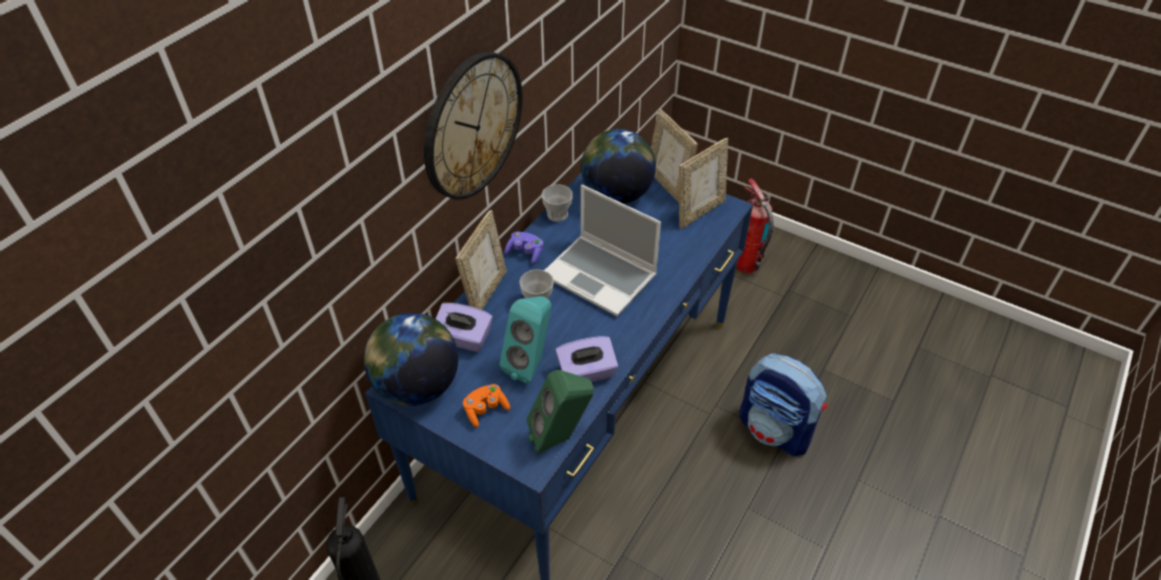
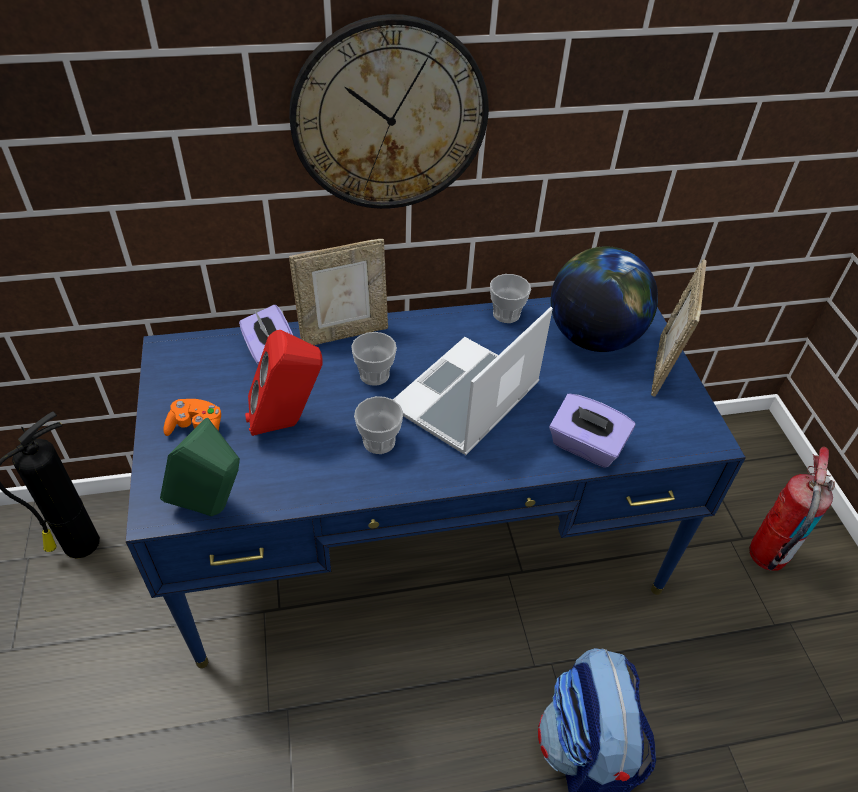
camera: 45 degrees right, 0 degrees up
globe [364,313,458,406] -> none
turquoise speaker [500,296,552,384] -> red speaker [245,330,323,436]
purple game controller [505,232,543,264] -> none
laptop [544,185,661,316] -> laptop turned 45 degrees clockwise [393,307,553,455]
purple tissue box [555,336,618,382] -> purple tissue box moved to [549,393,635,468]
picture frame [679,138,728,229] -> none
none -> cup [354,396,403,454]

